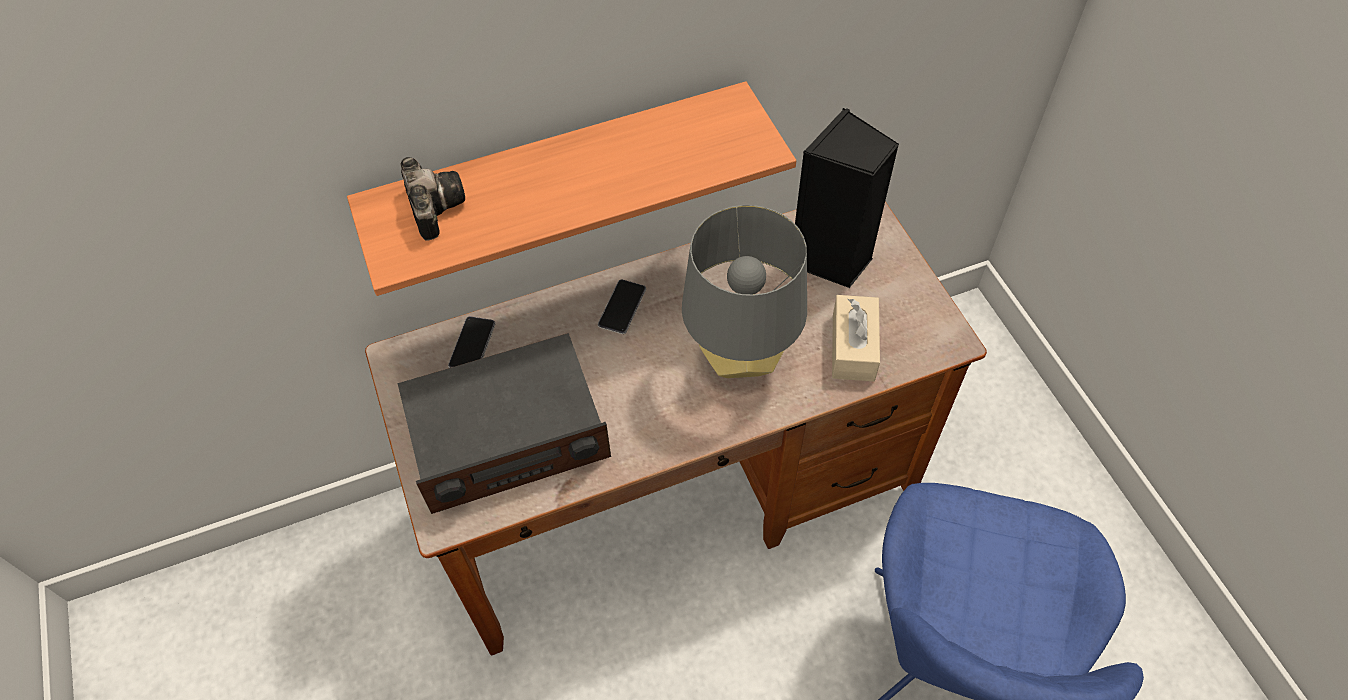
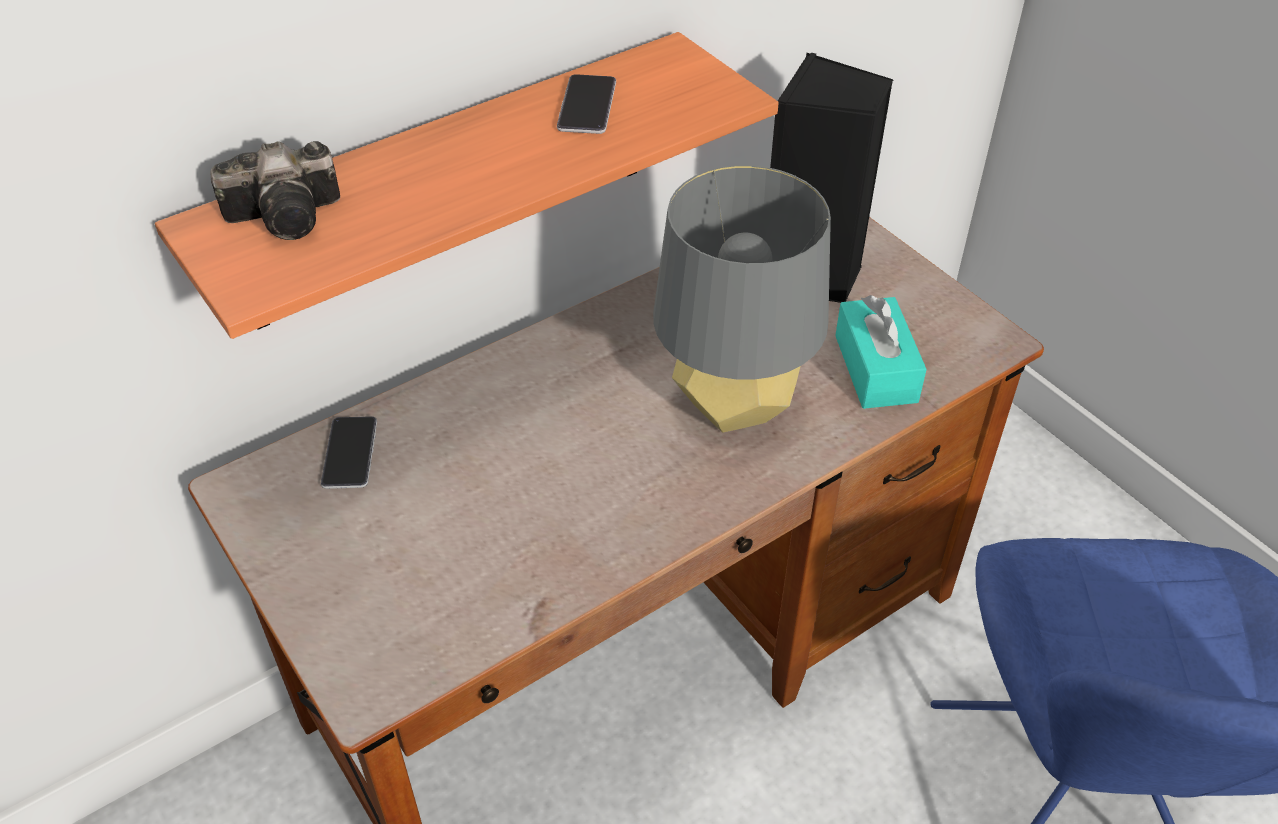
camera: 15 degrees left, 10 degrees down
radio [398,333,611,514] -> none
camera [401,157,465,241] -> camera turned 105 degrees clockwise [210,141,340,240]
phone [598,280,646,334] -> phone moved to [557,74,616,134]
beige tissue box [832,295,880,381] -> turquoise tissue box [835,295,927,409]

